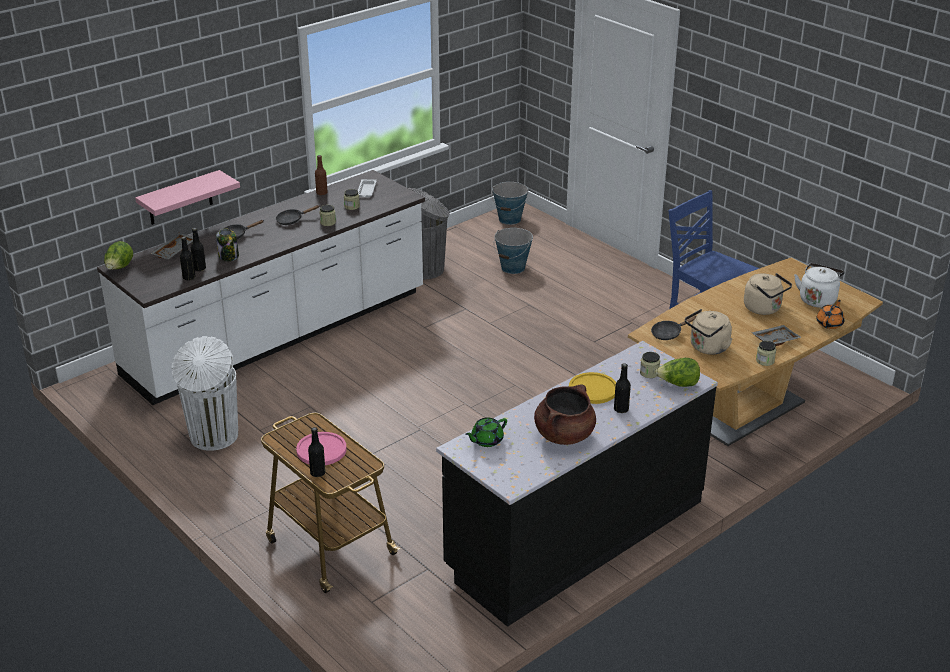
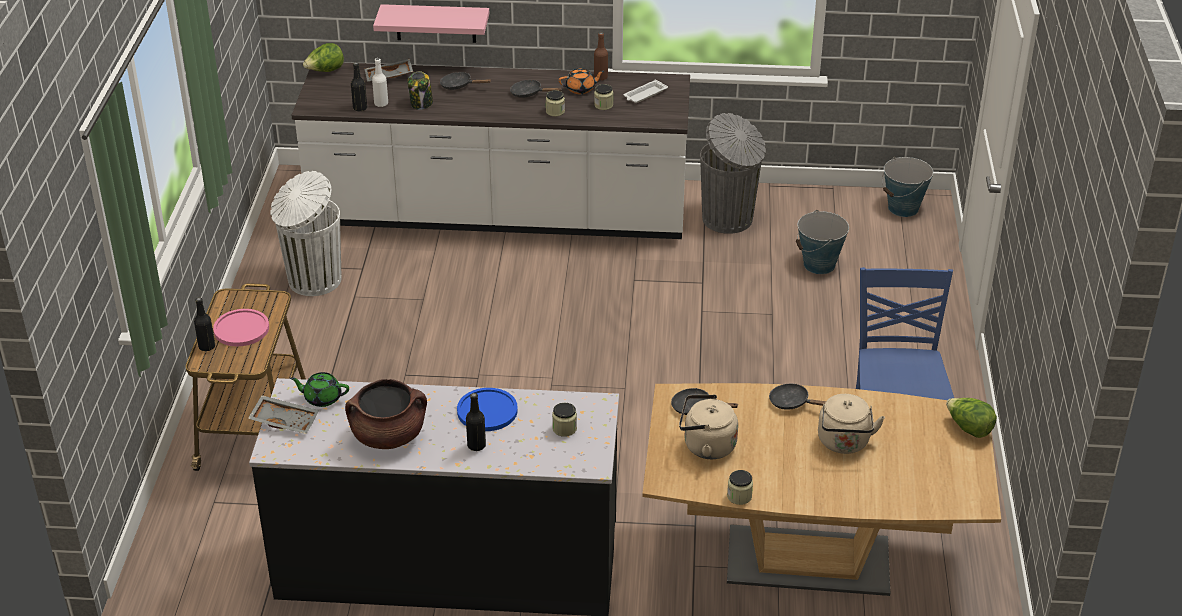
camera: 45 degrees right, 5 degrees up
black bottle [191,228,206,272] -> white bottle [372,58,388,107]
yellow plate [569,372,616,404] -> blue plate [457,388,518,431]
lettuce [655,358,700,387] -> lettuce moved to [946,398,997,438]
grey tray [751,325,802,346] -> grey tray moved to [248,395,319,434]
white kettle [794,263,845,308] -> none
orange teapot [816,300,845,329] -> orange teapot moved to [559,68,604,94]
none -> black frying pan [769,384,826,410]

